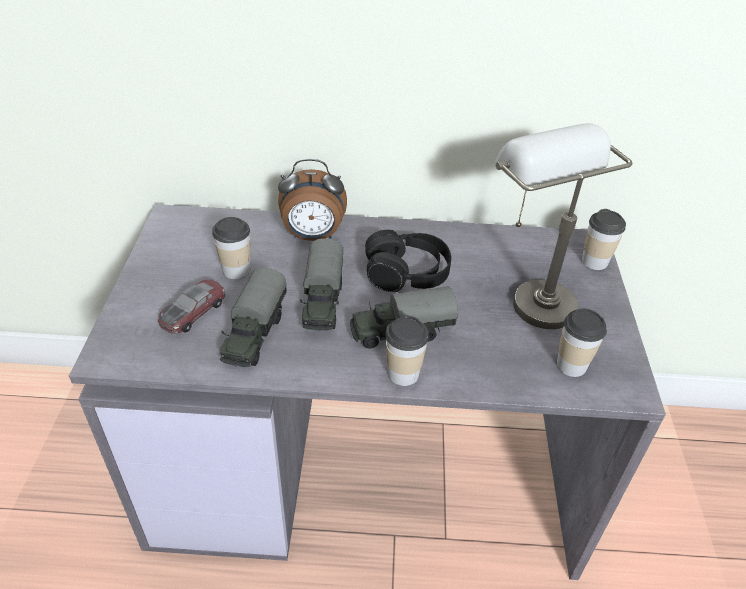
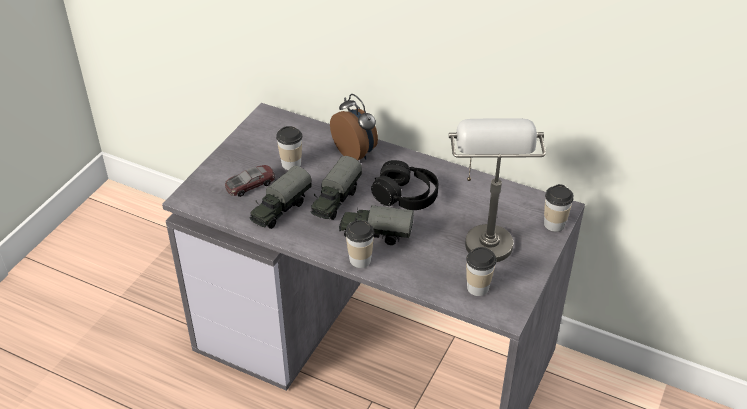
camera: 25 degrees right, 0 degrees up
alarm clock [278,159,347,241] -> alarm clock turned 150 degrees counterclockwise [330,94,378,160]

